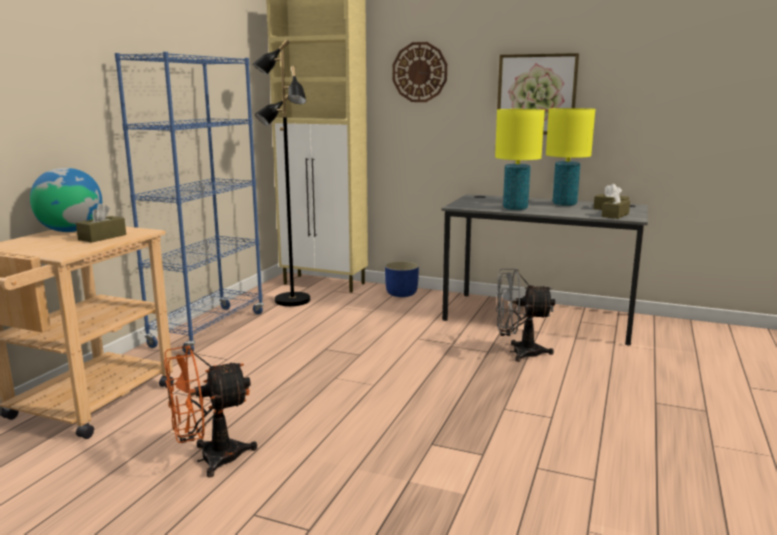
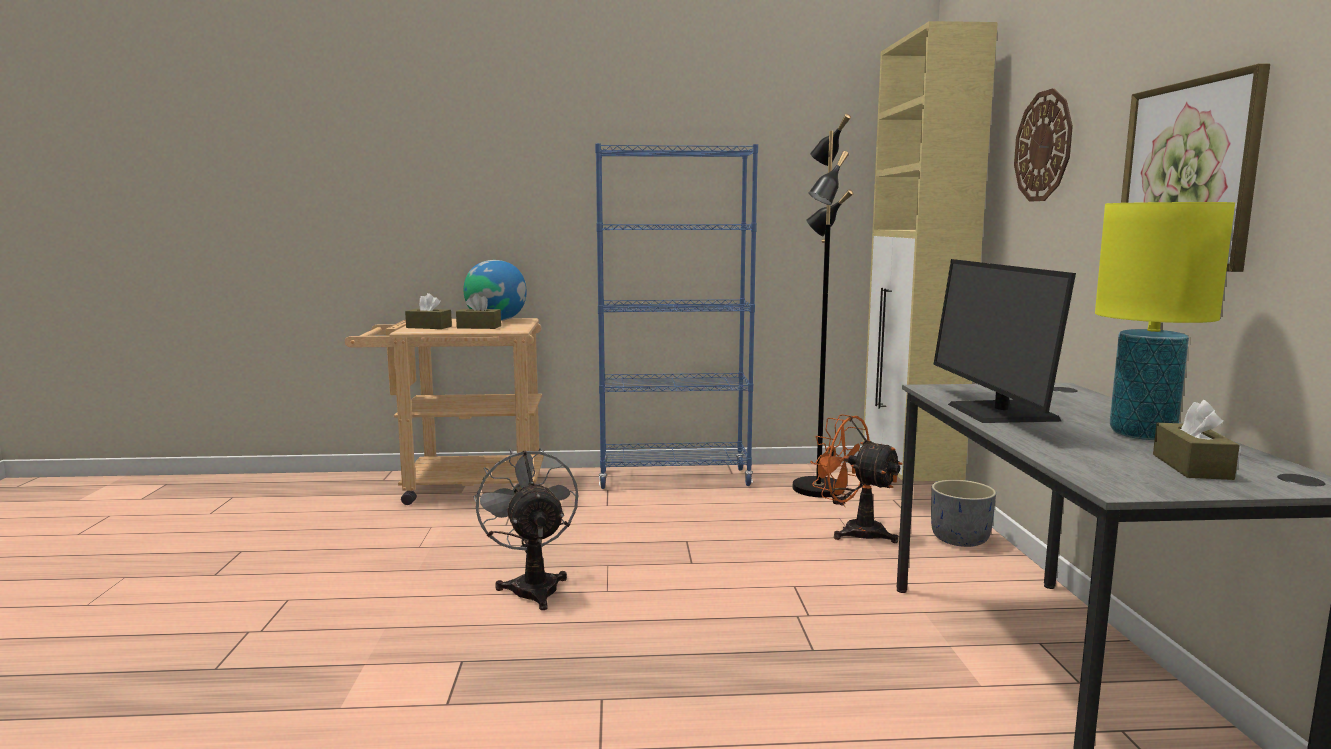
camera: 65 degrees right, 5 degrees down
orange fan [164,345,257,477] -> orange fan moved to [810,414,902,543]
blue planter [385,261,419,297] -> grey planter [931,480,996,547]
yellow table lamp [495,109,545,210] -> monitor [933,259,1076,423]
grey fan [496,268,555,362] -> grey fan moved to [474,448,578,610]
brown tissue box [602,189,630,219] -> brown tissue box moved to [405,293,452,329]

